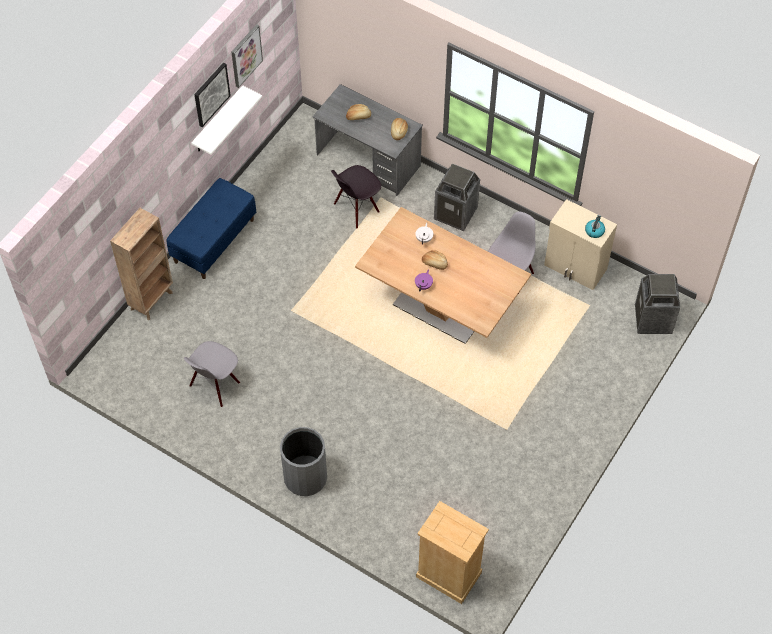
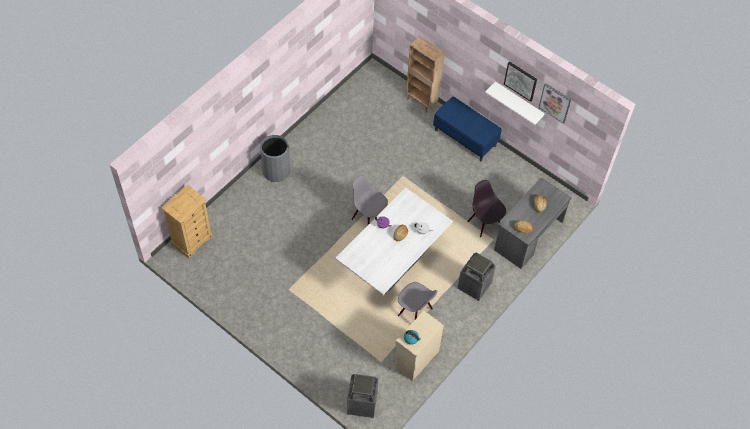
camera: 95 degrees right, 0 degrees up
grey chair [184,341,240,407] -> grey chair moved to [351,175,388,224]
brown dining table [355,207,531,344] -> white dining table [335,187,453,295]

